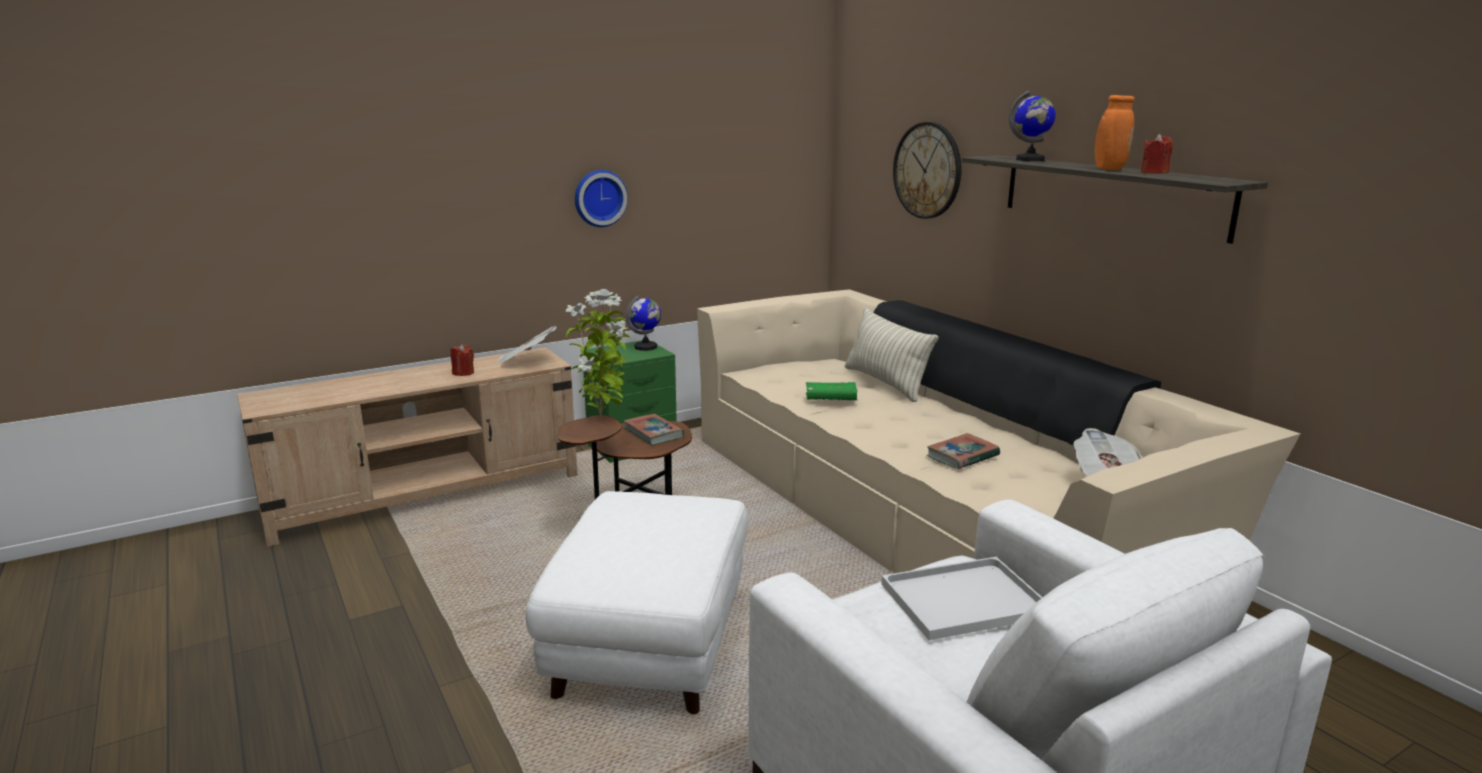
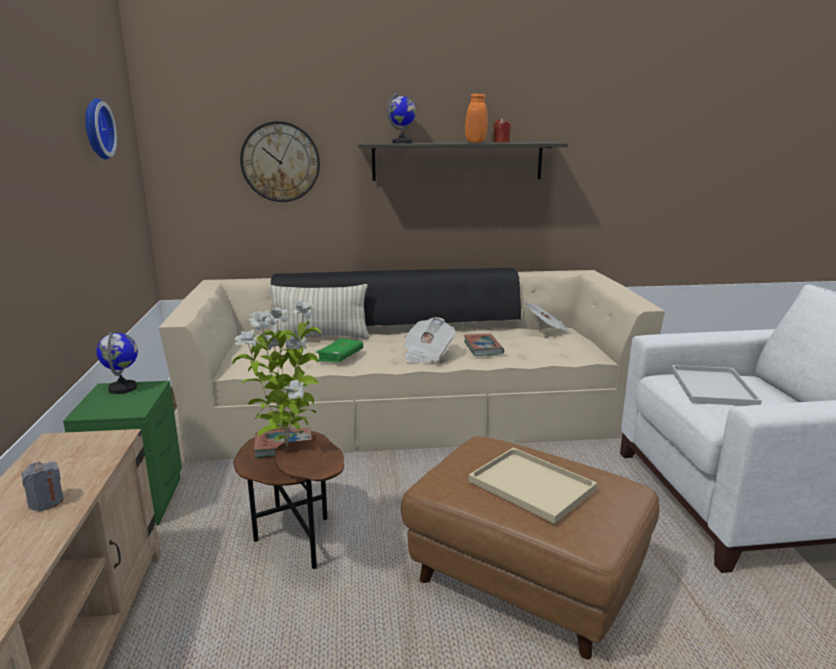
camera: 65 degrees left, 0 degrees up
red candle [451,344,474,376] -> grey candle [21,461,64,511]
newspaper [498,326,557,364] -> newspaper moved to [403,317,456,363]
white ottoman [525,491,748,714] -> brown ottoman [401,436,660,660]
wall clock [575,170,628,227] -> wall clock moved to [85,98,117,160]
none -> beige tray [468,447,597,524]

